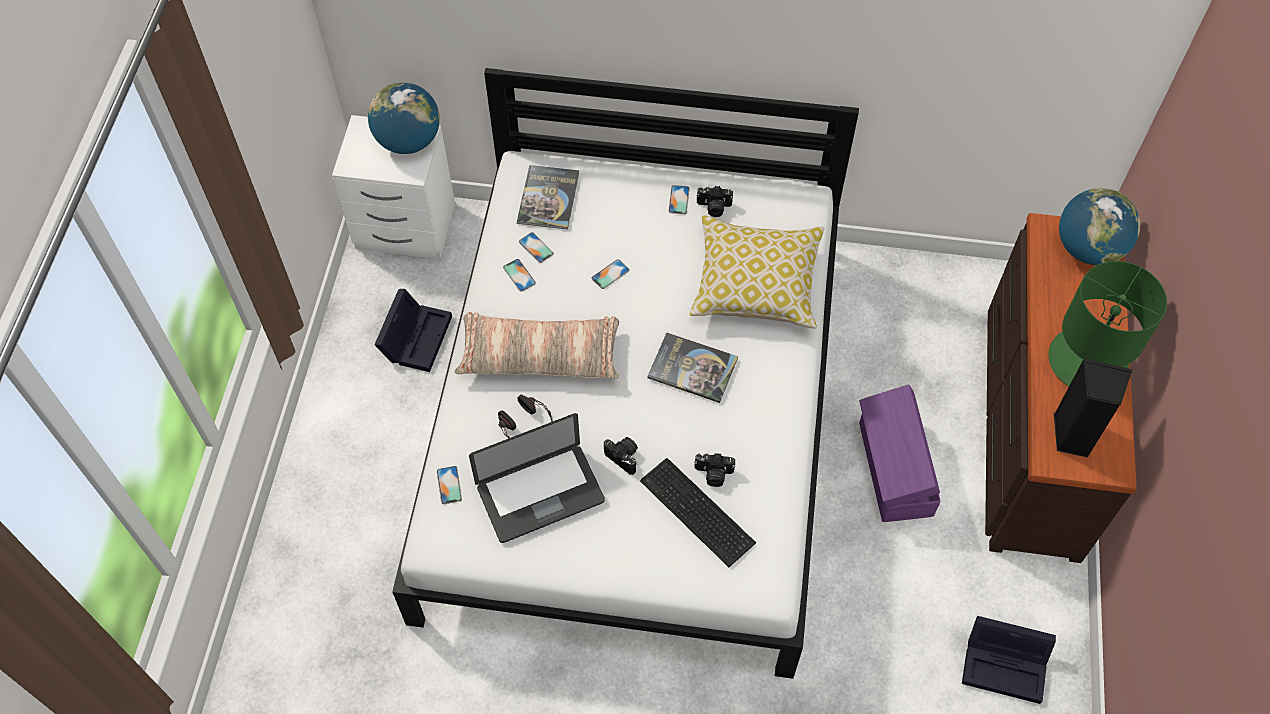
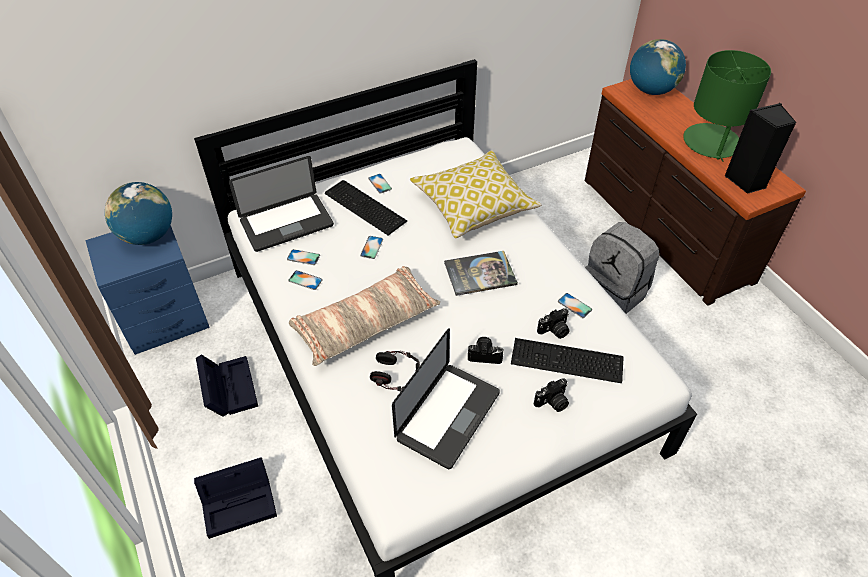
camera: 35 degrees left, 10 degrees down
white nightstand [332,115,455,259] -> blue nightstand [85,225,210,355]
phone [437,466,462,504] -> phone moved to [558,293,592,318]
book [517,165,579,229] -> laptop [229,156,334,252]
camera [697,186,733,217] -> camera moved to [534,378,569,412]
purple storage box [859,385,941,522] -> grey backpack [585,222,659,314]
black storage box [962,616,1056,704] -> black storage box moved to [194,457,277,539]
none -> keyboard [325,180,407,236]

